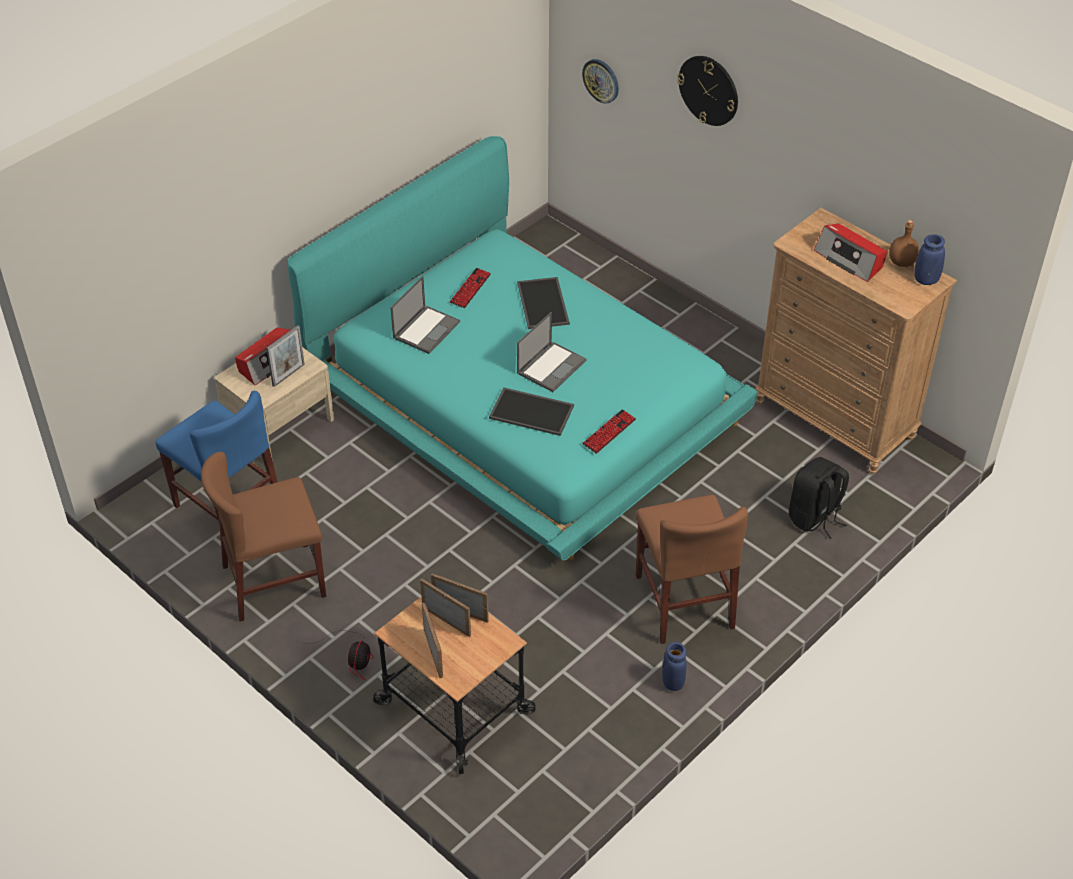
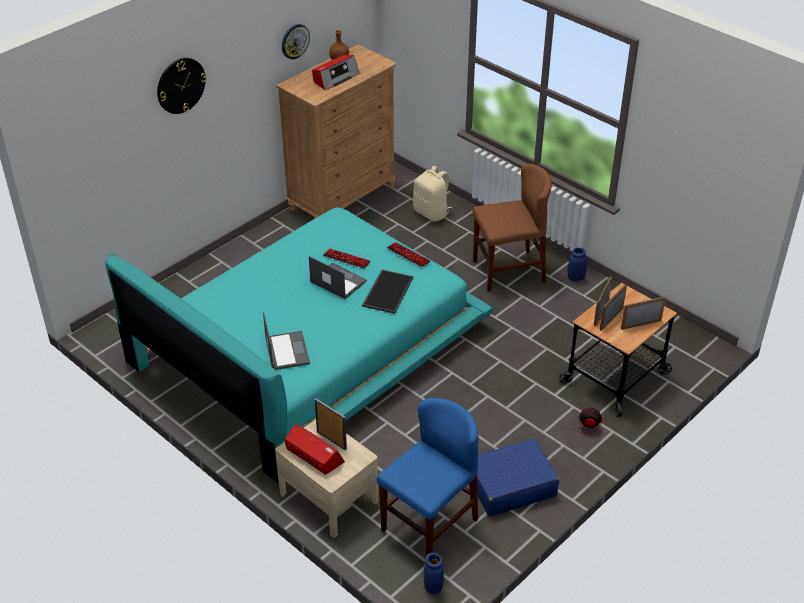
camera: 90 degrees left, 5 degrees down
brown chair [201,452,326,622] -> blue suitcase [477,439,559,516]
laptop [390,276,460,354] -> laptop turned 45 degrees clockwise [263,312,310,370]
keyboard [450,268,491,308] -> keyboard moved to [323,248,371,268]
tray [517,277,570,329] -> none
wall clock [582,59,619,104] -> wall clock moved to [282,24,310,59]
black backpack [789,457,849,539] -> beige backpack [413,166,452,222]
blue vase [914,234,945,285] -> blue vase moved to [424,552,444,594]

